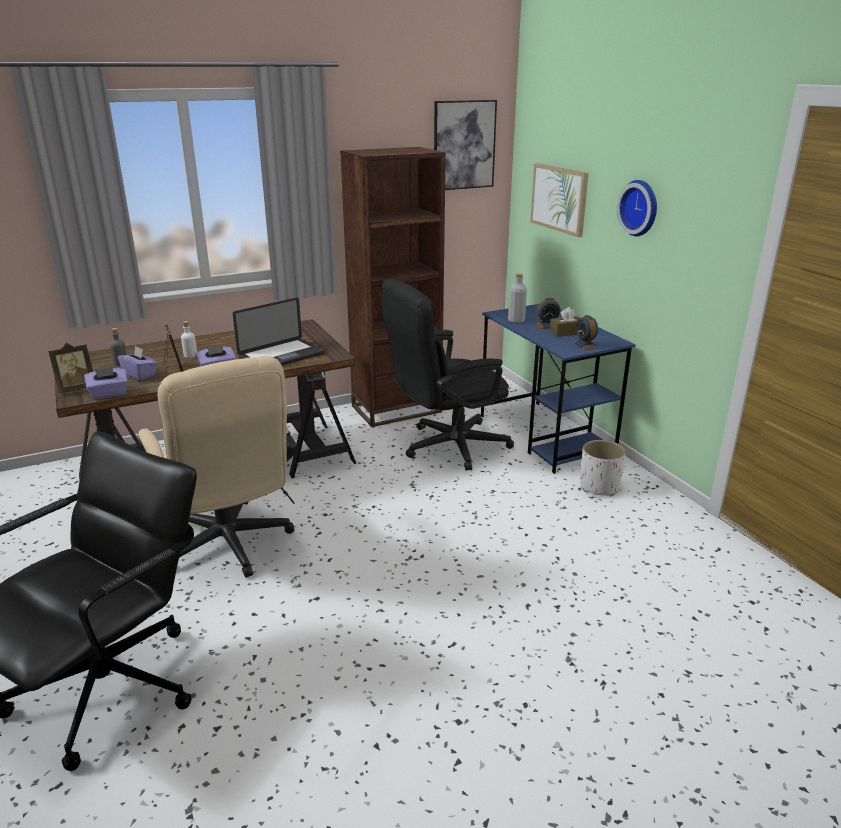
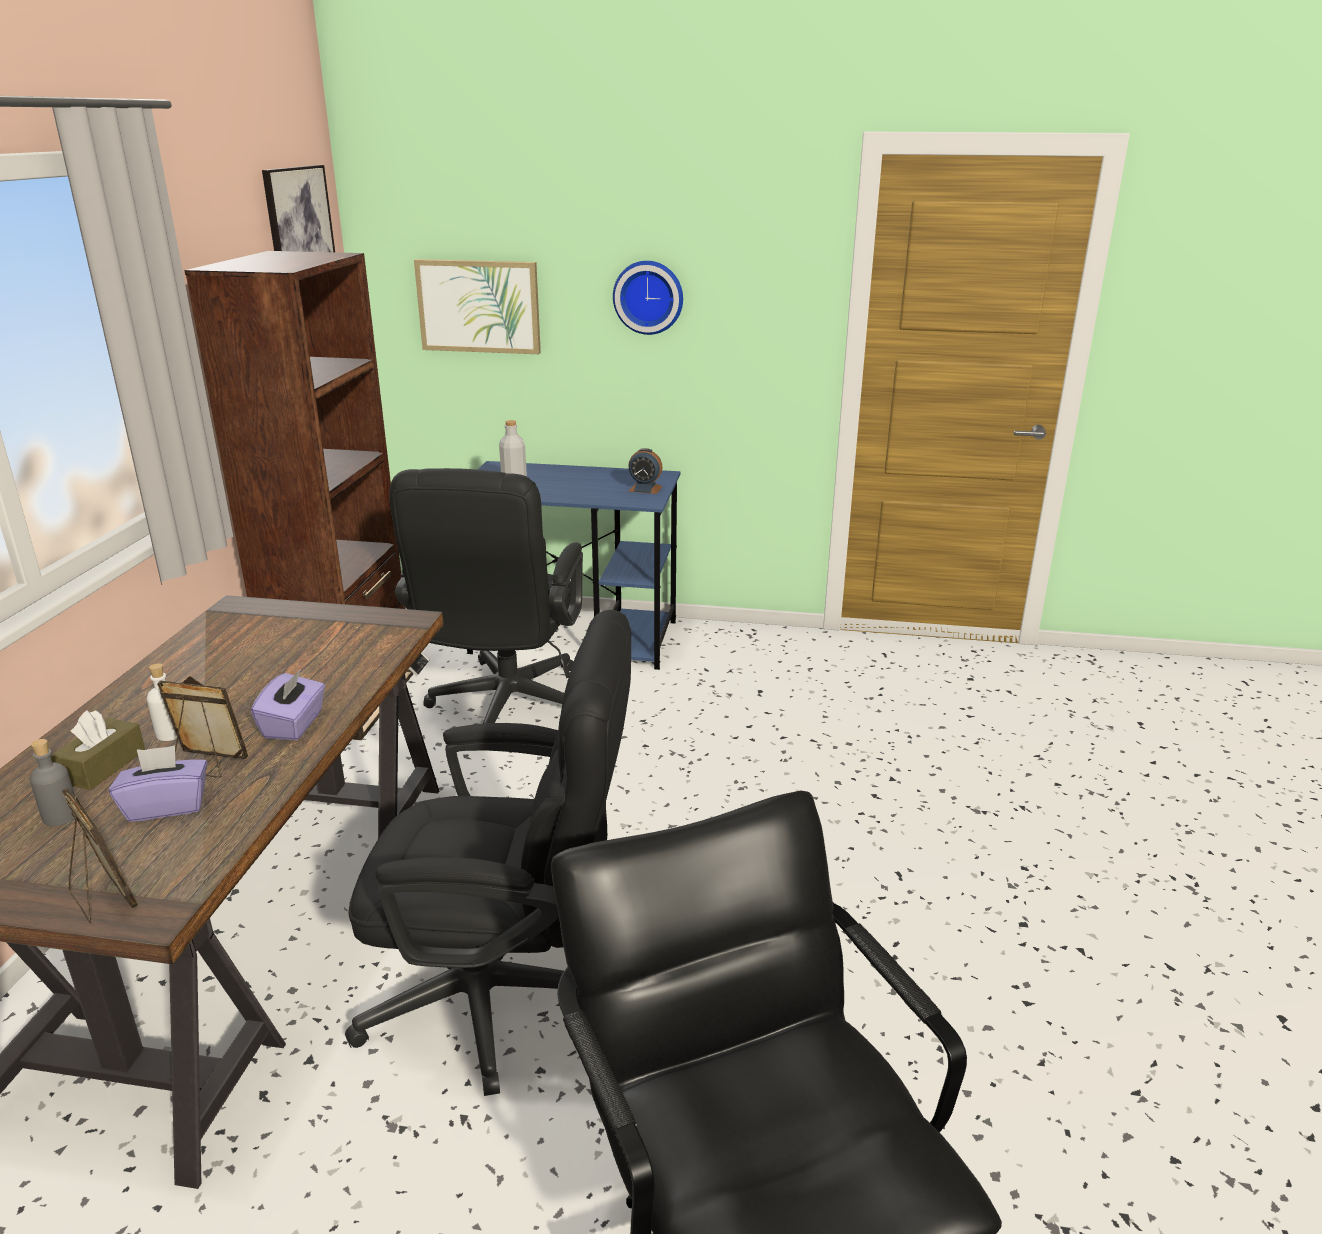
camera: 55 degrees left, 0 degrees up
picture frame [48,343,93,394] -> picture frame turned 45 degrees counterclockwise [62,788,138,923]
purple tissue box [84,367,128,400] -> none
beige office chair [139,356,297,577] -> black office chair [345,610,631,1096]
laptop [233,298,325,366] -> none
alarm clock [536,298,561,329] -> none
brown tissue box [550,307,580,337] -> brown tissue box moved to [51,710,145,790]
white planter [580,440,626,496] -> none

